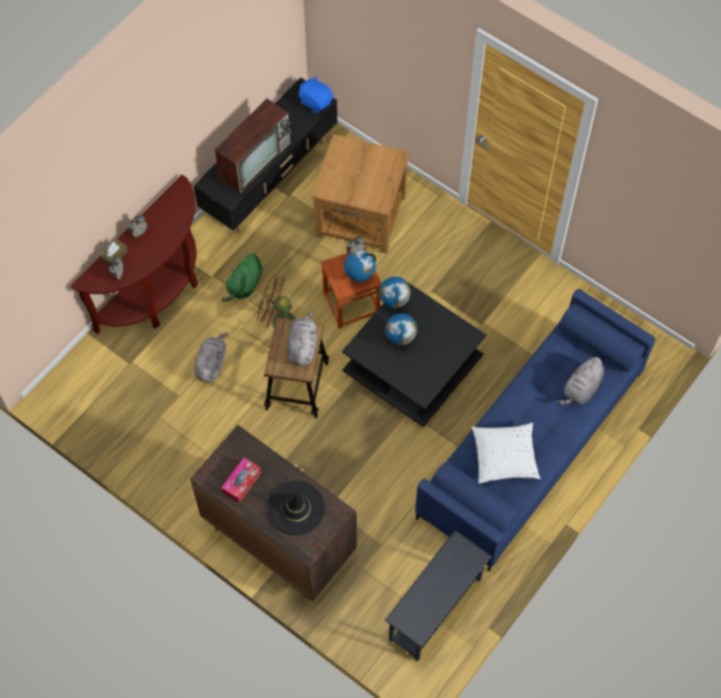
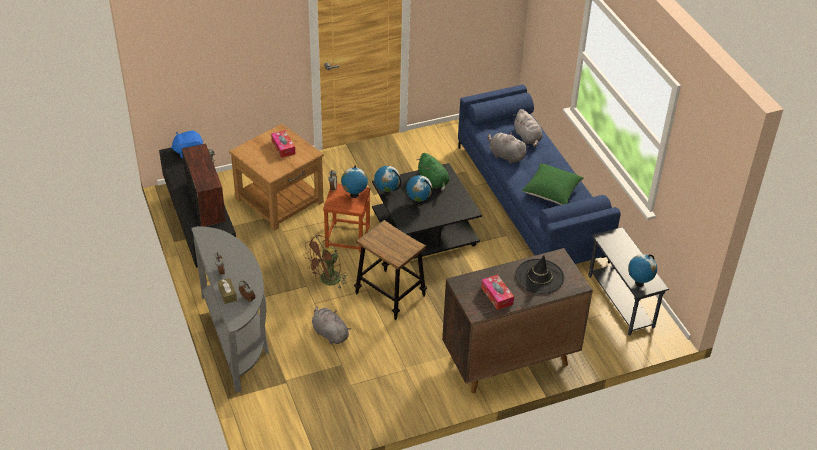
camera: 60 degrees left, 20 degrees down
brown console table [71,174,198,334] -> grey console table [191,226,269,392]
green plush toy [221,253,262,301] -> green plush toy moved to [416,153,449,192]
grey plush toy [288,311,317,366] -> grey plush toy moved to [488,133,529,164]
white pillow [472,423,540,483] -> green pillow [521,163,584,205]
none -> tissue box [271,130,295,158]
none -> globe [628,254,657,287]

